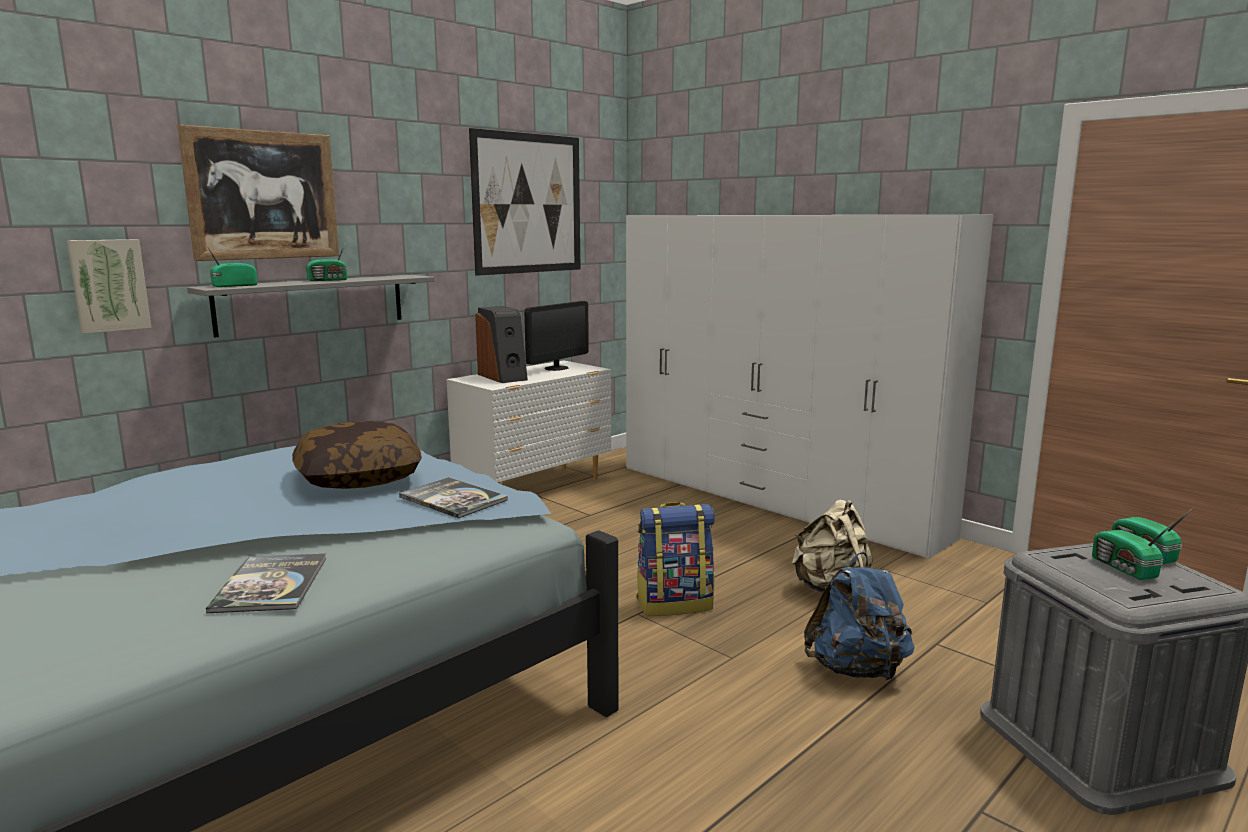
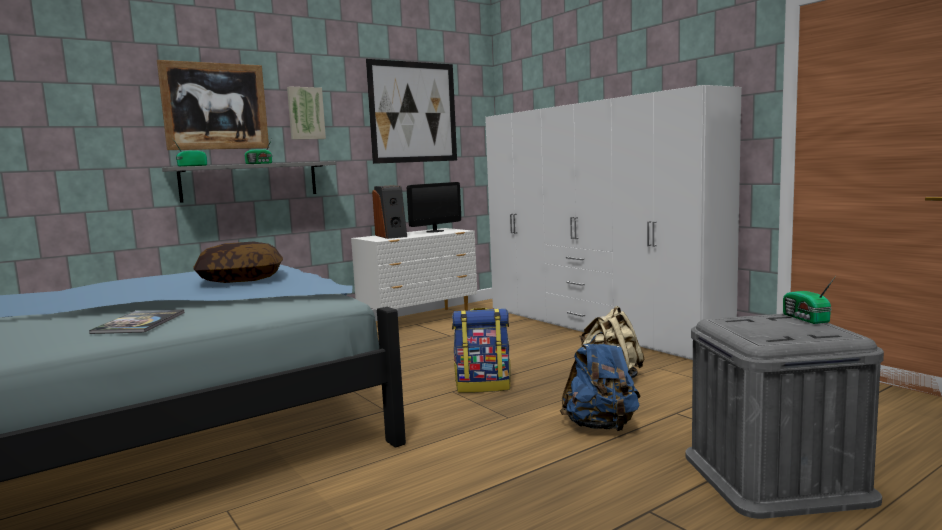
camera: 10 degrees right, 5 degrees down
picture [67,239,152,334] -> picture moved to [287,86,326,140]
book [399,477,508,518] -> none
radio [1092,522,1174,580] -> none

